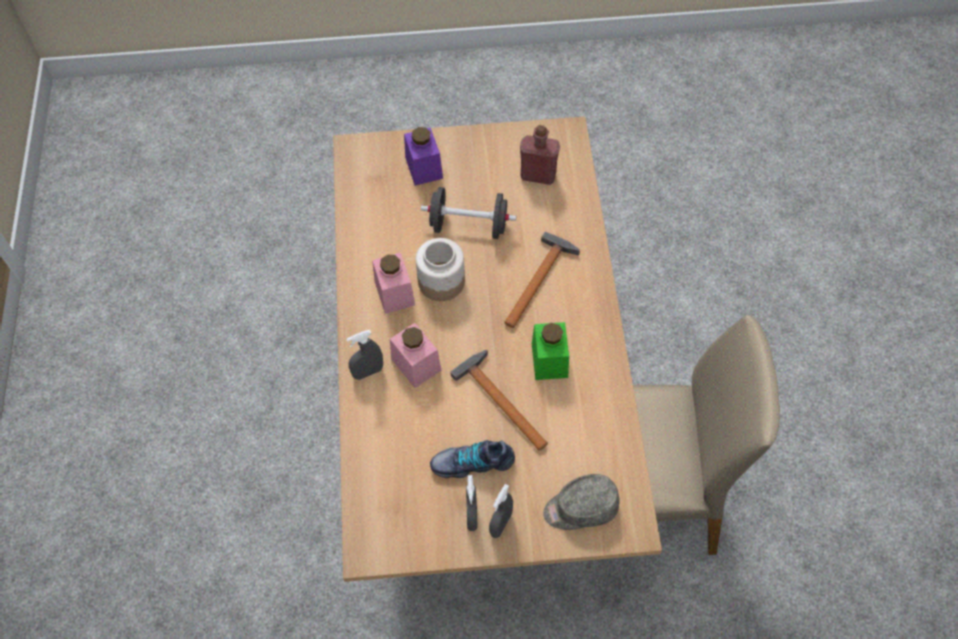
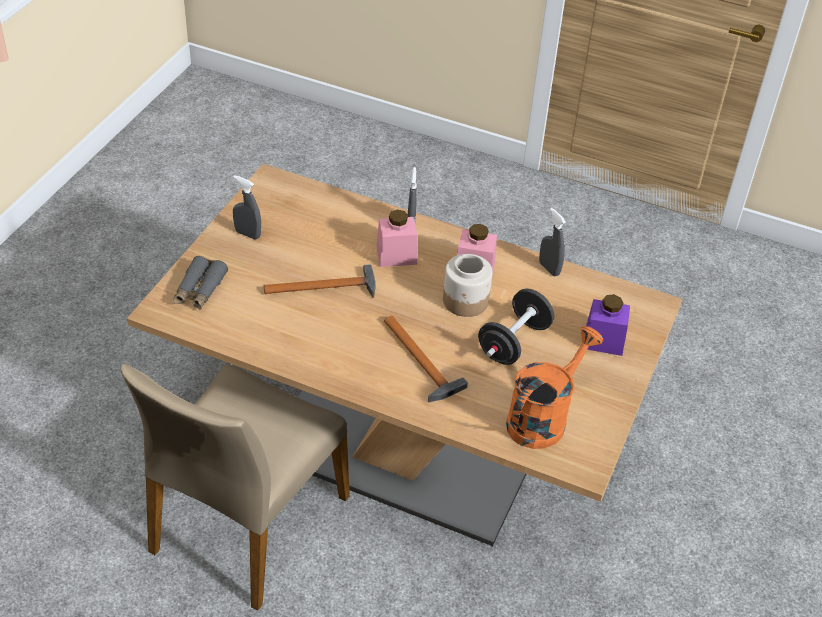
camera: 115 degrees right, 15 degrees down
shoe [430,440,515,478] -> none
grey spray bottle [489,484,513,538] -> grey spray bottle moved to [539,208,566,276]
red bottle [520,125,560,185] -> orange watering can [506,326,603,449]
green jar [532,322,569,380] -> none
grey cap [543,474,620,530] -> grey binoculars [173,256,228,310]

